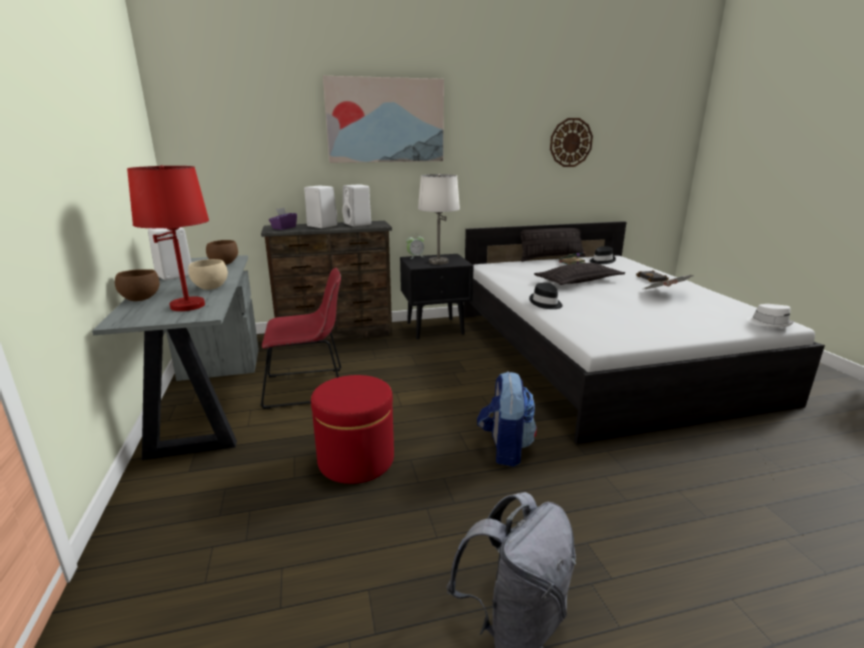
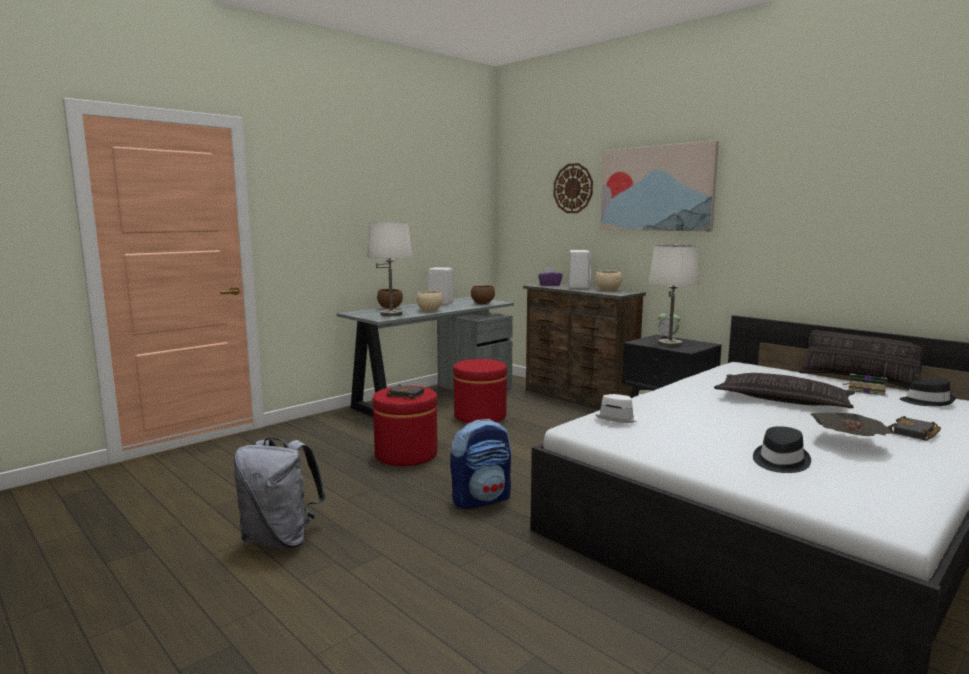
camera: 60 degrees right, 10 degrees down
red table lamp [127,165,209,311] -> white table lamp [367,221,412,316]
red chair [261,268,341,409] -> red ottoman [453,359,507,423]
white speaker [342,184,371,226] -> beige bowl [595,271,622,291]
black hat [529,283,562,309] -> black hat moved to [753,426,811,473]
wall clock [550,118,593,167] -> wall clock moved to [554,163,593,213]
white hat [747,304,794,328] -> white hat moved to [594,394,639,423]
none -> black book [387,384,424,399]

